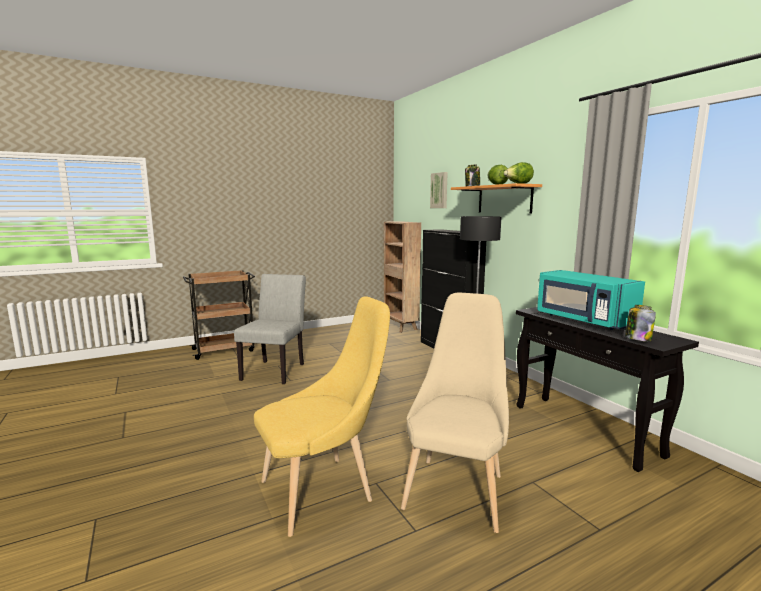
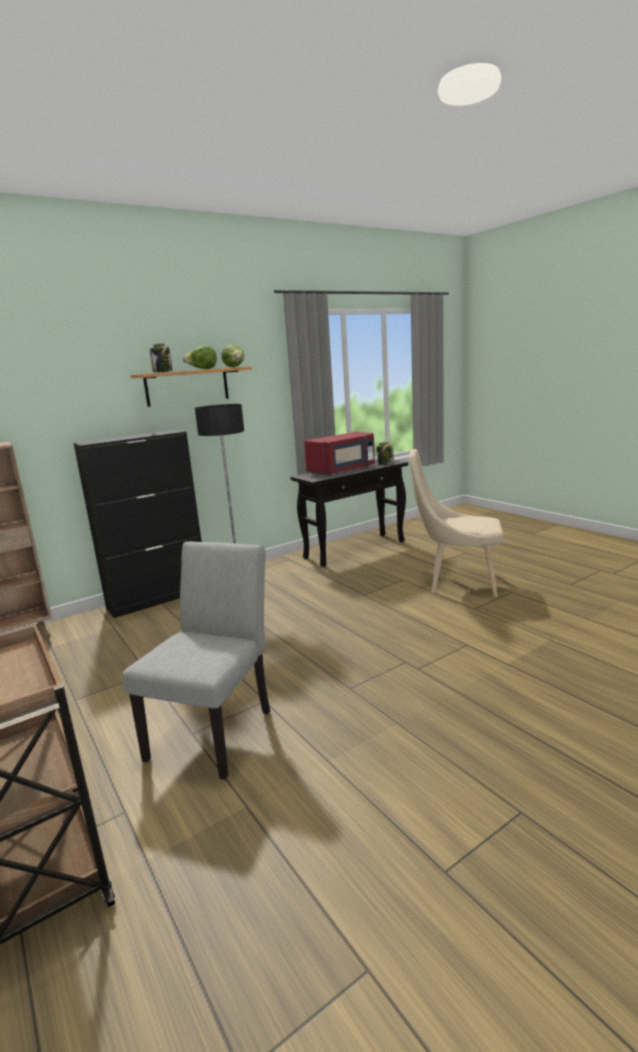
camera: 95 degrees left, 5 degrees up
grey chair [234,274,306,384] -> grey chair turned 105 degrees clockwise [122,541,270,780]
yellow chair [254,296,390,537] -> none
picture [430,172,448,208] -> none
turquoise microwave [537,270,645,330] -> red microwave [304,432,375,476]

